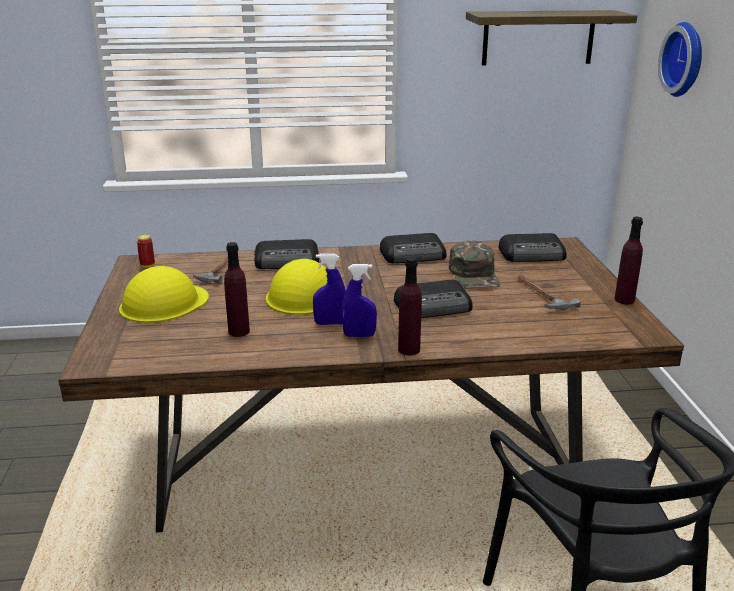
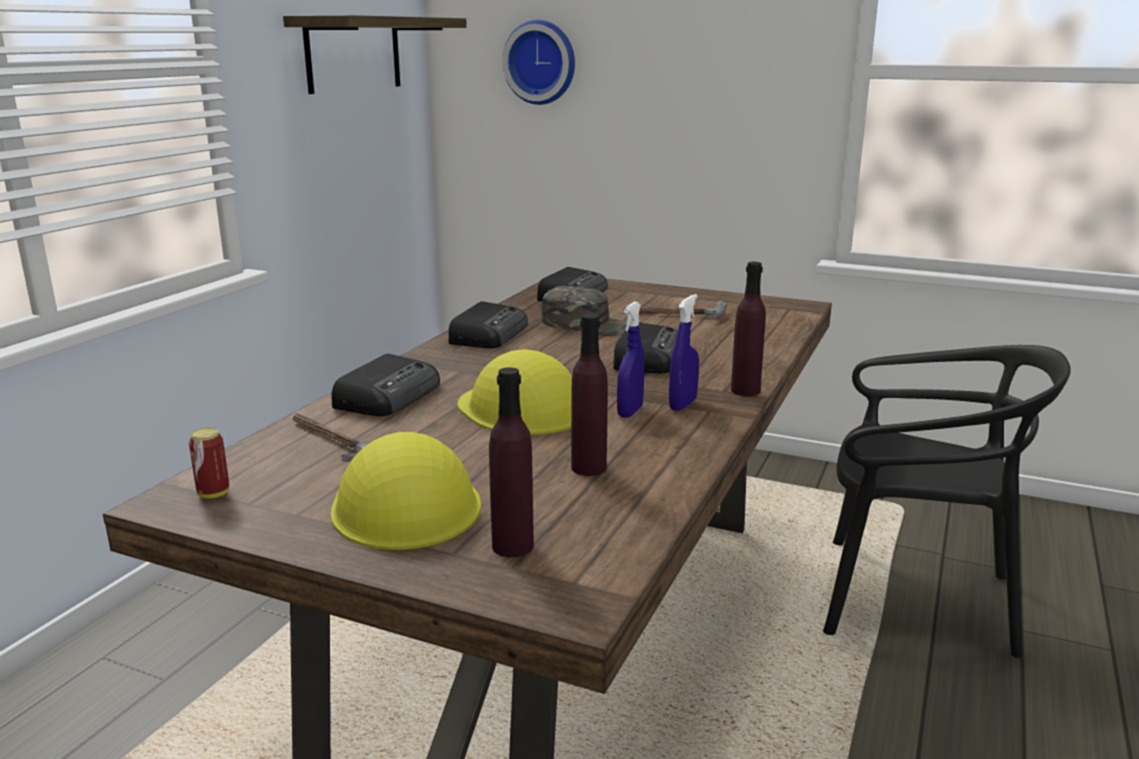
camera: 60 degrees left, 5 degrees down
purple bottle [614,217,643,304] -> purple bottle moved to [489,367,534,557]

